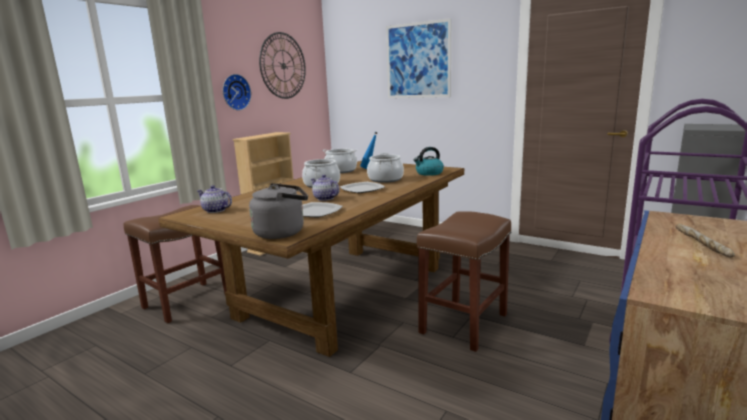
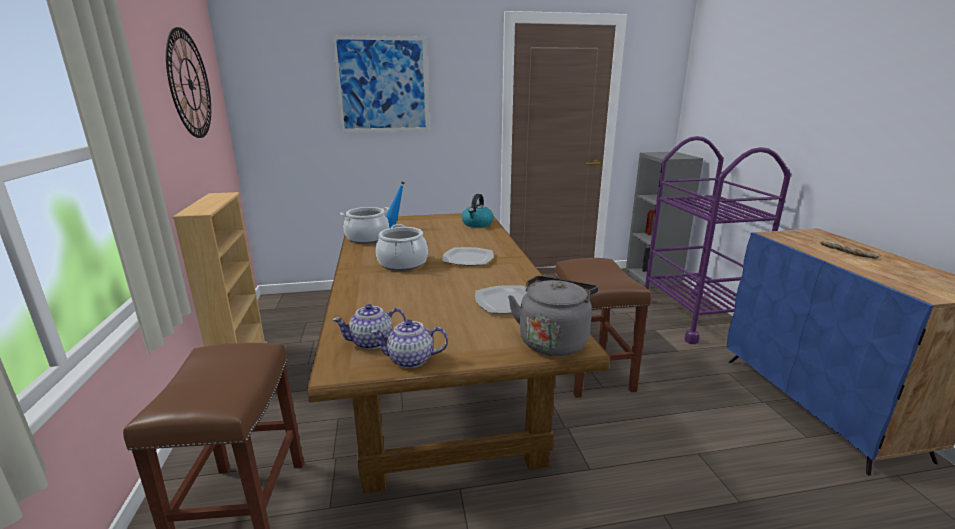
camera: 45 degrees left, 5 degrees up
wall clock [223,74,251,110] -> none
teapot [311,175,340,201] -> teapot moved to [371,319,448,368]
cooking pot [367,153,404,183] -> none

